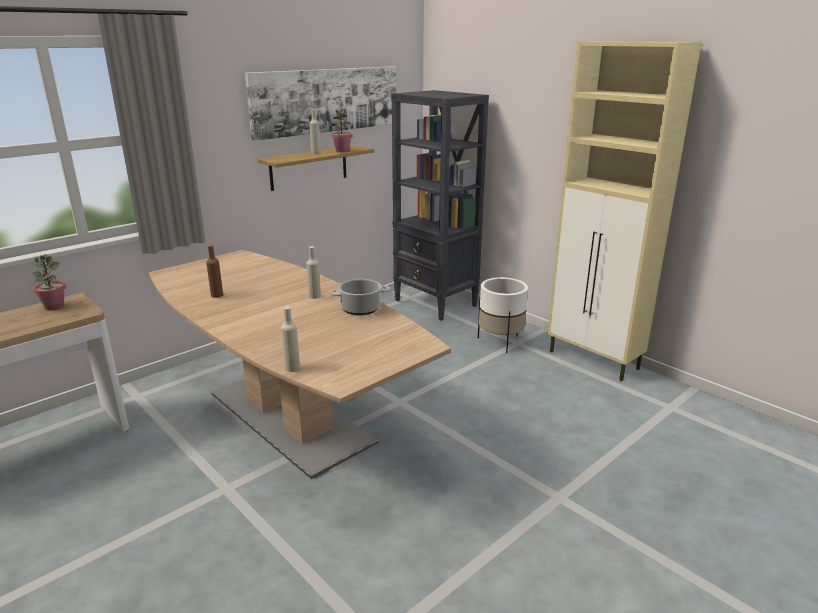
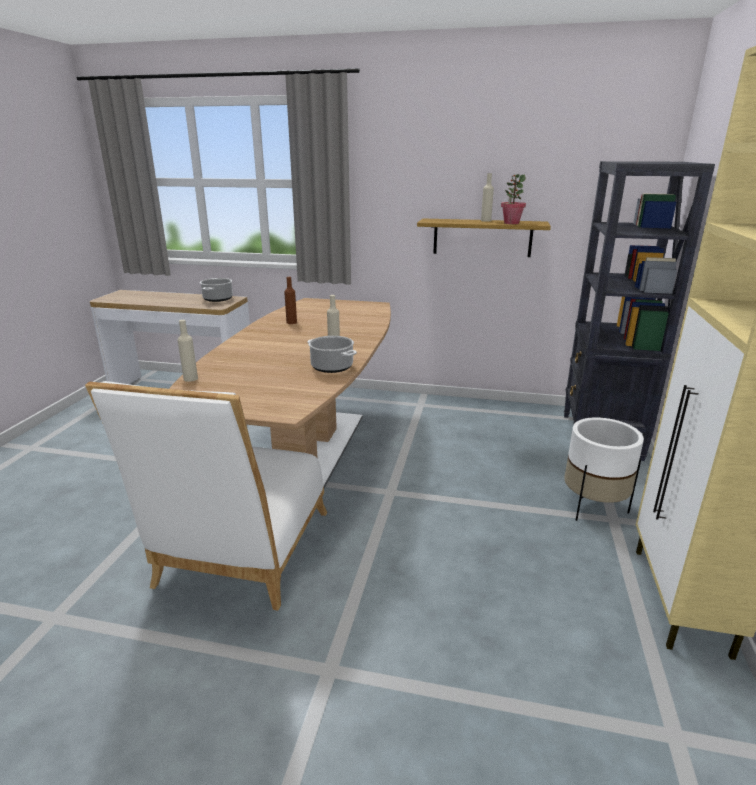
camera: 55 degrees right, 0 degrees up
potted plant [32,254,66,310] -> cooking pot [200,278,233,302]
picture [245,66,396,141] -> none
none -> white chair [85,381,327,610]

